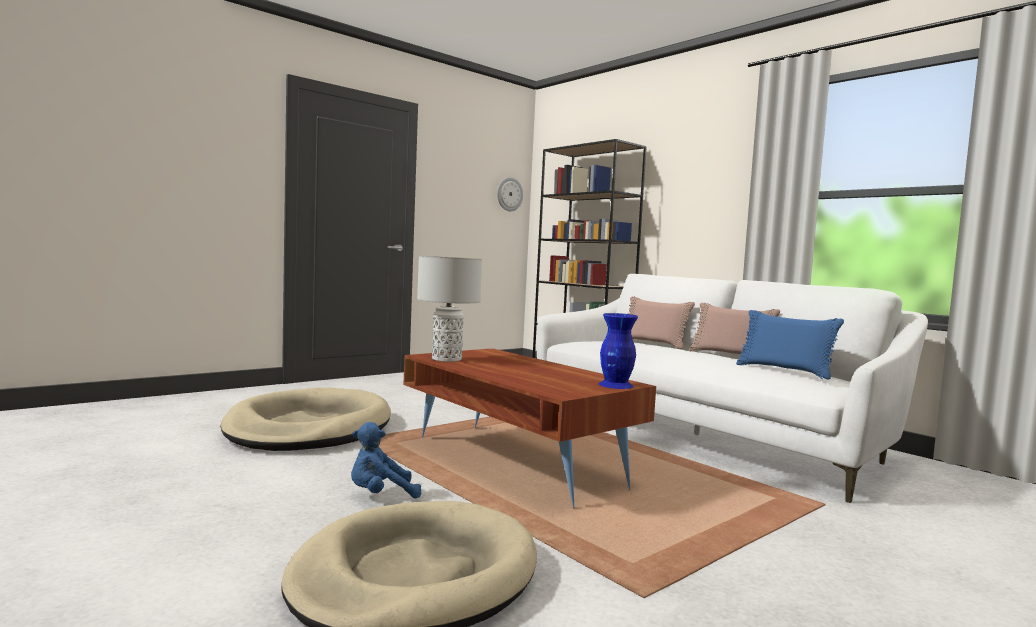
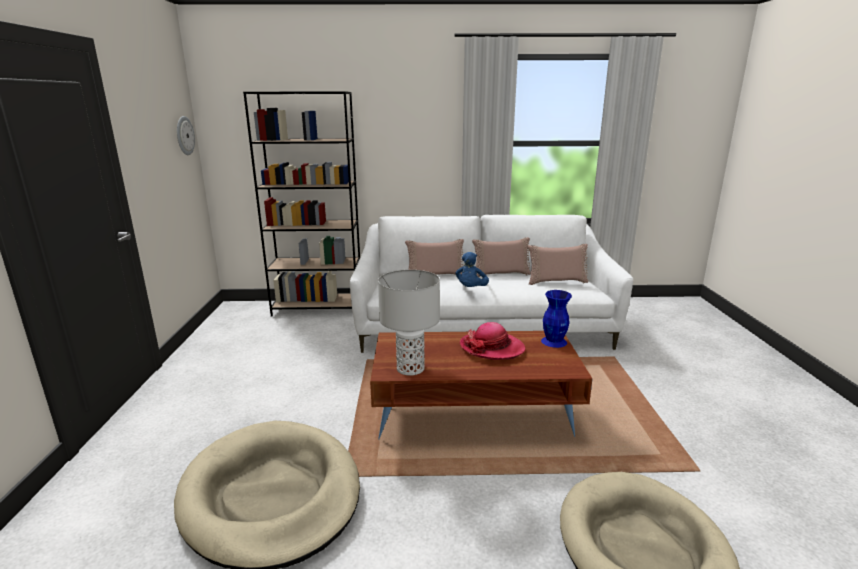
camera: 50 degrees left, 15 degrees up
blue plush toy [351,422,421,498] -> blue plush toy moved to [455,252,489,287]
blue pillow [736,310,844,380] -> beige pillow [527,244,588,285]
none -> hat [460,322,525,360]

